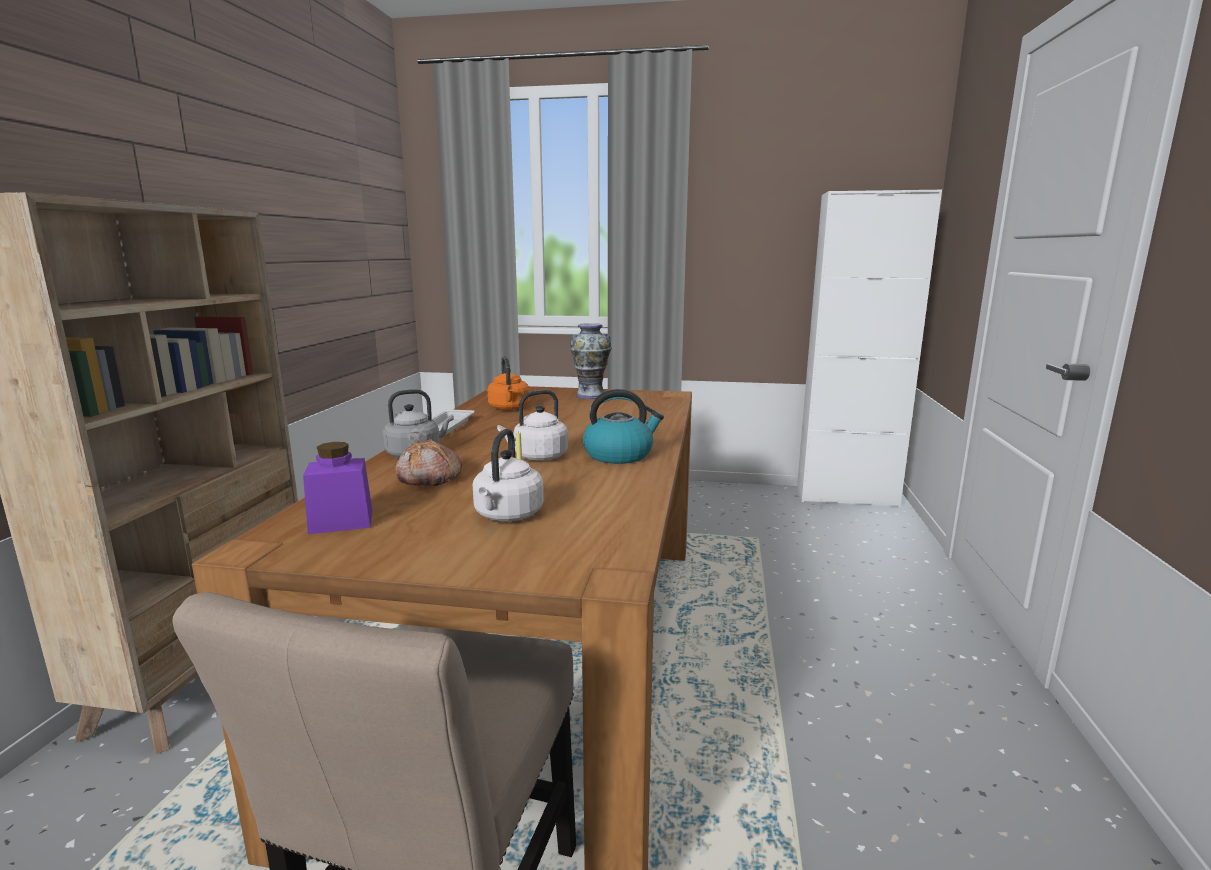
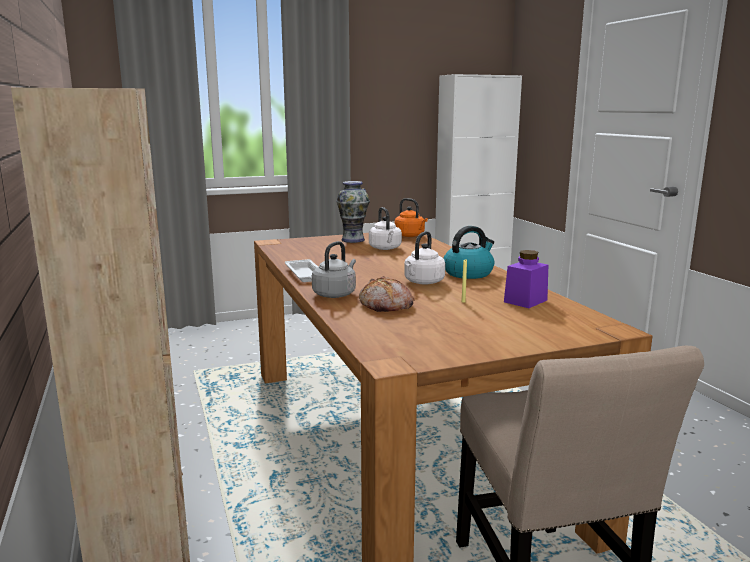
camera: 30 degrees left, 0 degrees up
purple jar [303,442,372,534] -> purple jar moved to [504,250,548,308]
white kettle [473,429,544,521] -> white kettle moved to [369,207,402,250]
orange kettle [488,356,530,410] -> orange kettle moved to [395,198,428,237]

